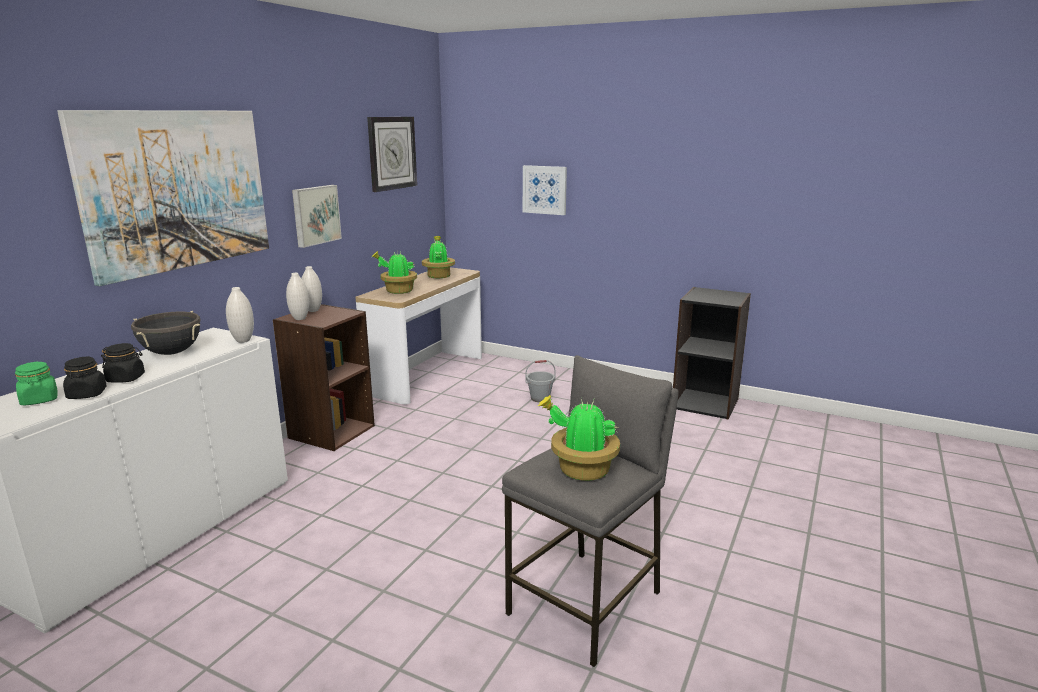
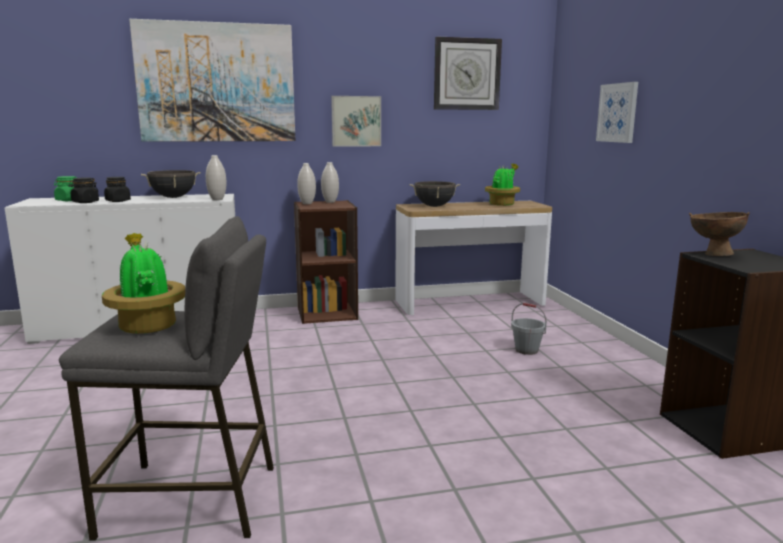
camera: 50 degrees right, 5 degrees down
potted plant [372,251,417,294] -> black cooking pot [410,181,460,207]
none -> brown bowl [689,212,750,256]

